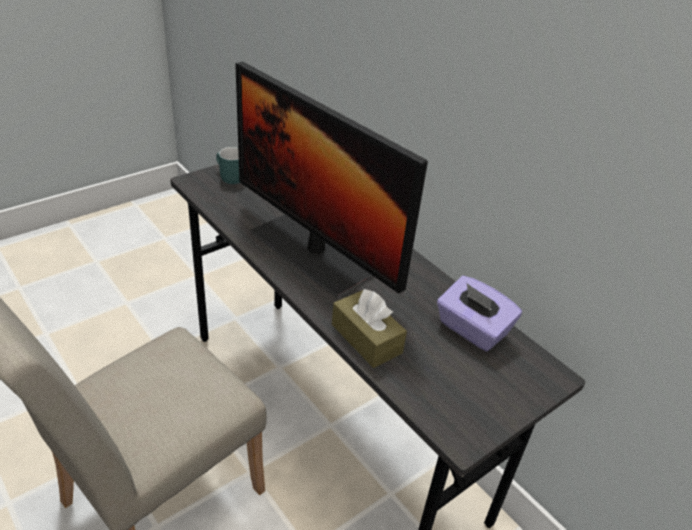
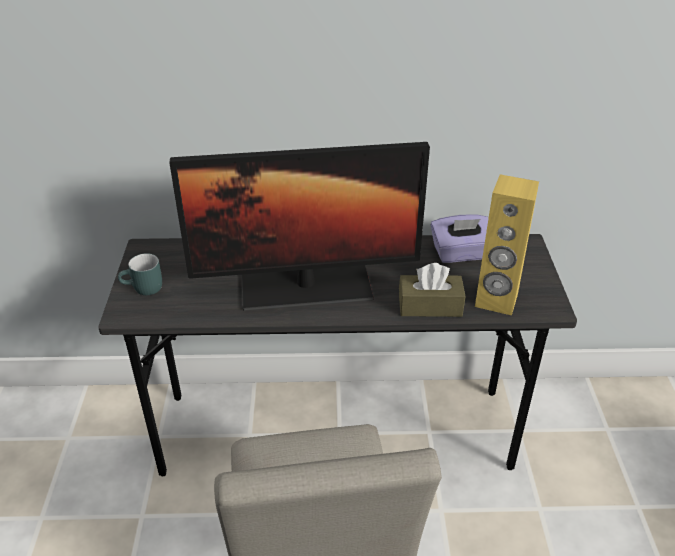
camera: 50 degrees left, 0 degrees up
none -> yellow speaker [475,174,539,316]

